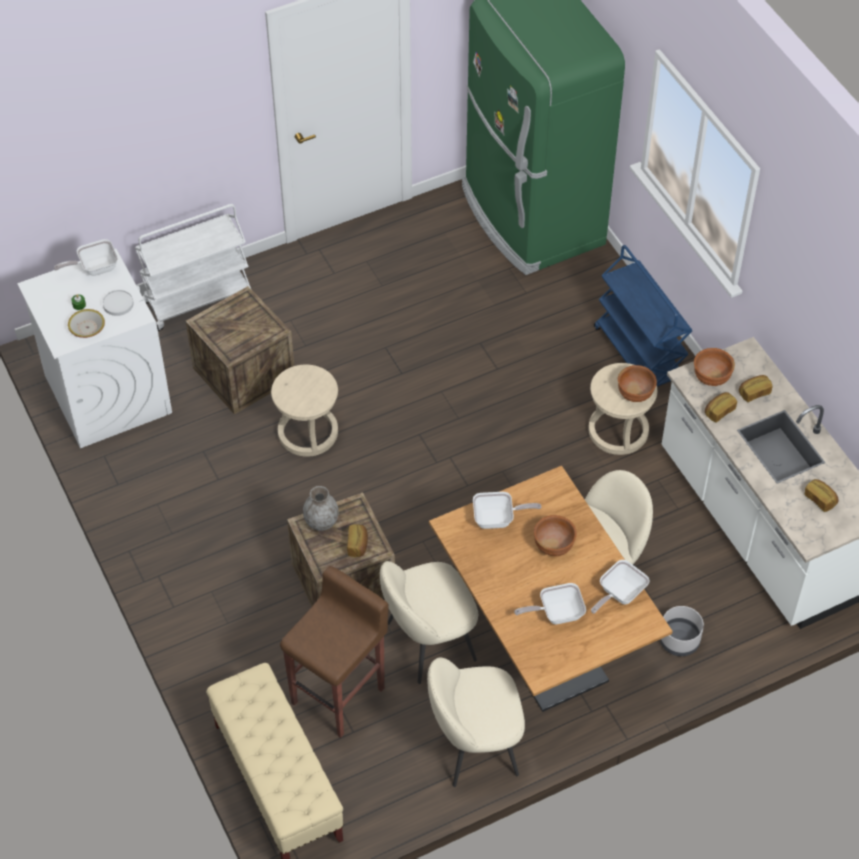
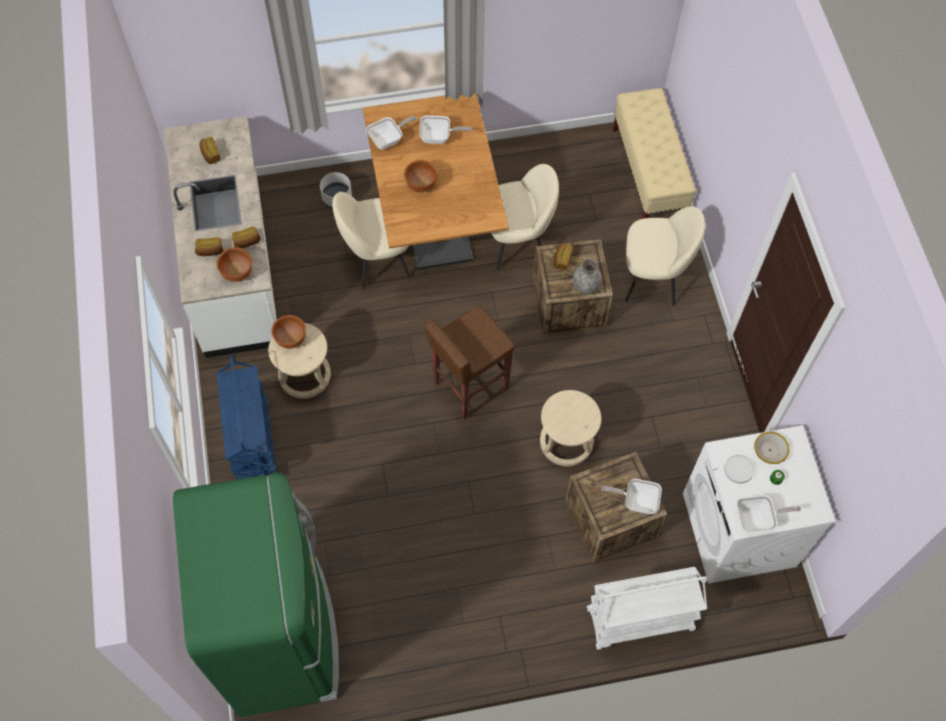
camera: 165 degrees left, 10 degrees up
brown stool [280,566,389,738] -> brown stool moved to [425,306,515,419]
beige chair [427,657,525,787] -> beige chair moved to [625,206,705,306]
frying pan [473,492,542,529] -> frying pan moved to [602,479,662,514]

